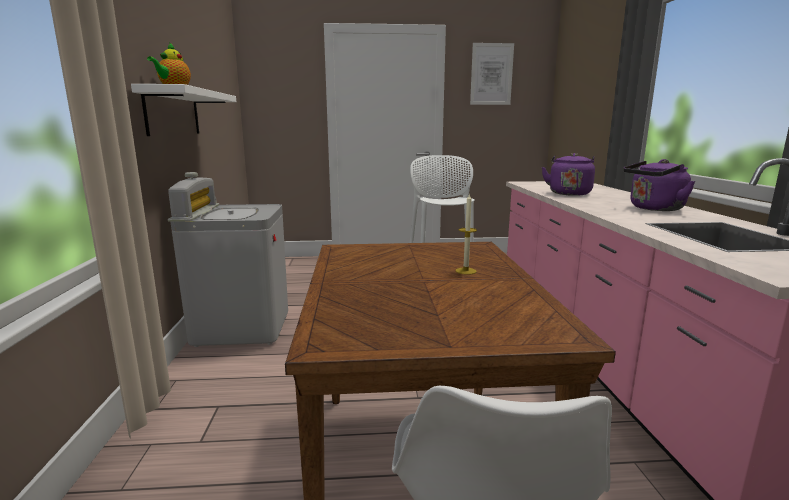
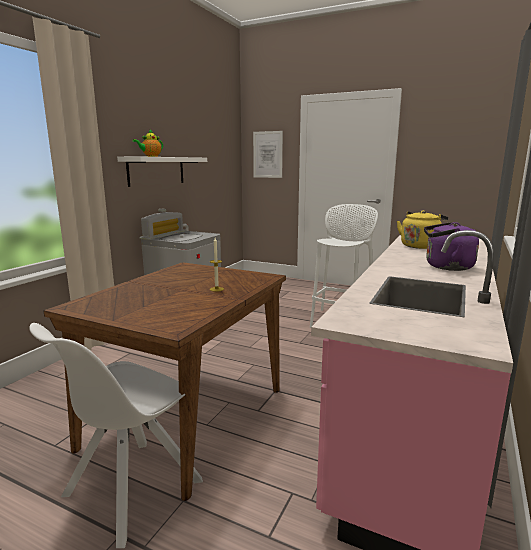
camera: 30 degrees right, 0 degrees up
picture [470,43,514,105] -> picture moved to [253,131,283,178]
purple kettle [542,153,595,196] -> yellow kettle [397,210,448,249]

